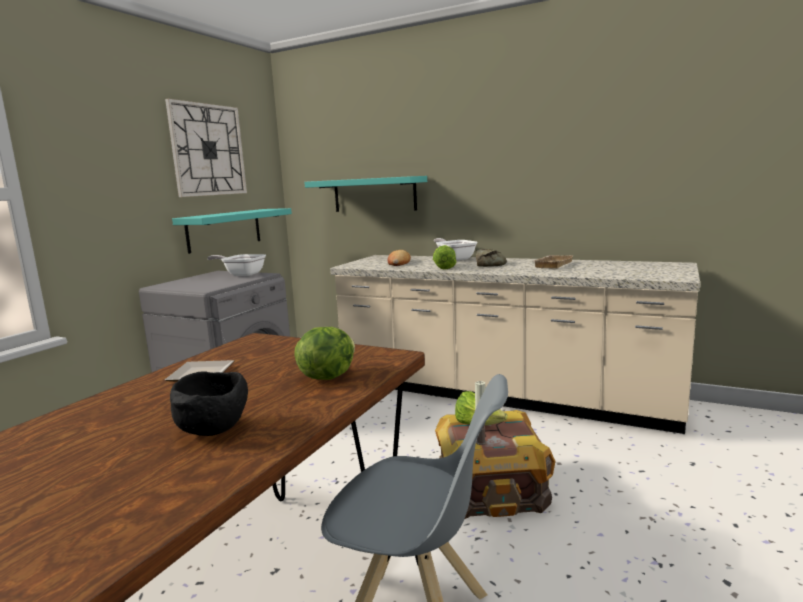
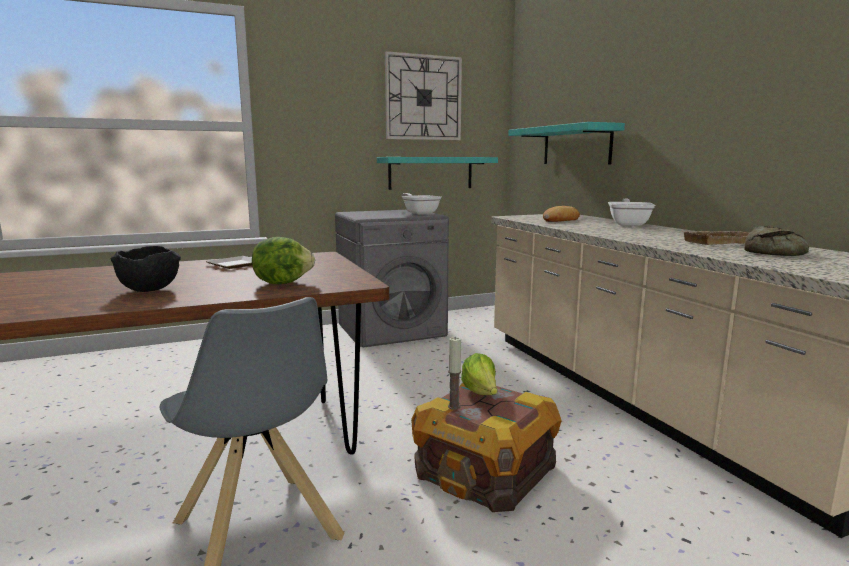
camera: 40 degrees right, 0 degrees up
lettuce [433,245,456,270] -> none
bread [476,249,507,267] -> bread moved to [745,226,809,256]

